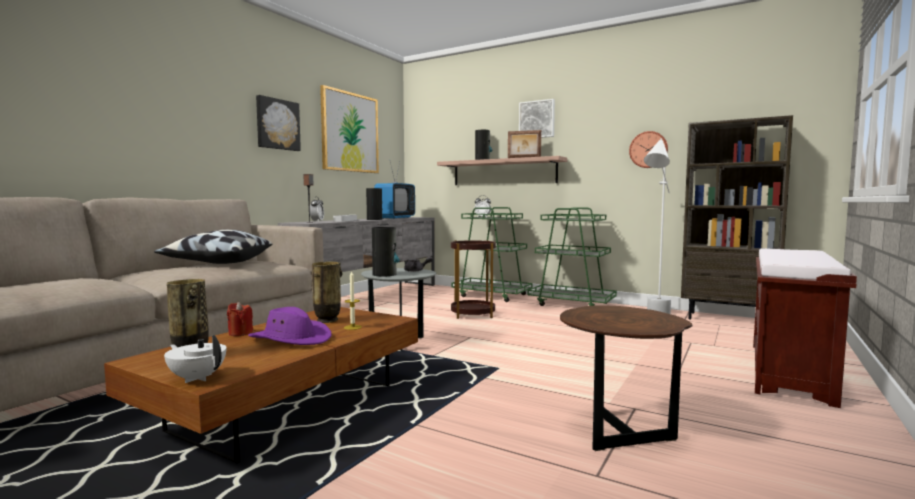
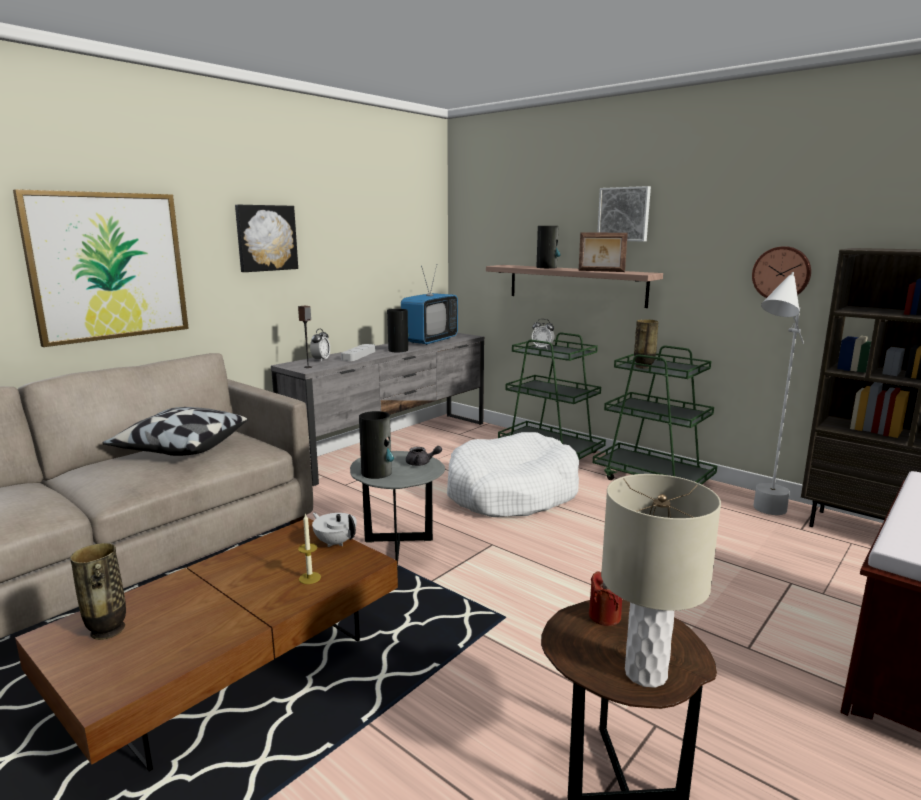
camera: 10 degrees right, 10 degrees up
white teapot [164,335,226,383] -> white teapot moved to [312,513,357,547]
red candle [227,302,253,336] -> red candle moved to [589,571,622,626]
purple hat [248,307,332,345] -> none
vase [312,261,342,323] -> vase moved to [634,319,658,369]
picture [320,85,379,173] -> picture moved to [13,189,189,347]
brown side table [451,240,496,319] -> white dog bed [447,432,579,517]
none -> beige table lamp [601,474,721,688]

